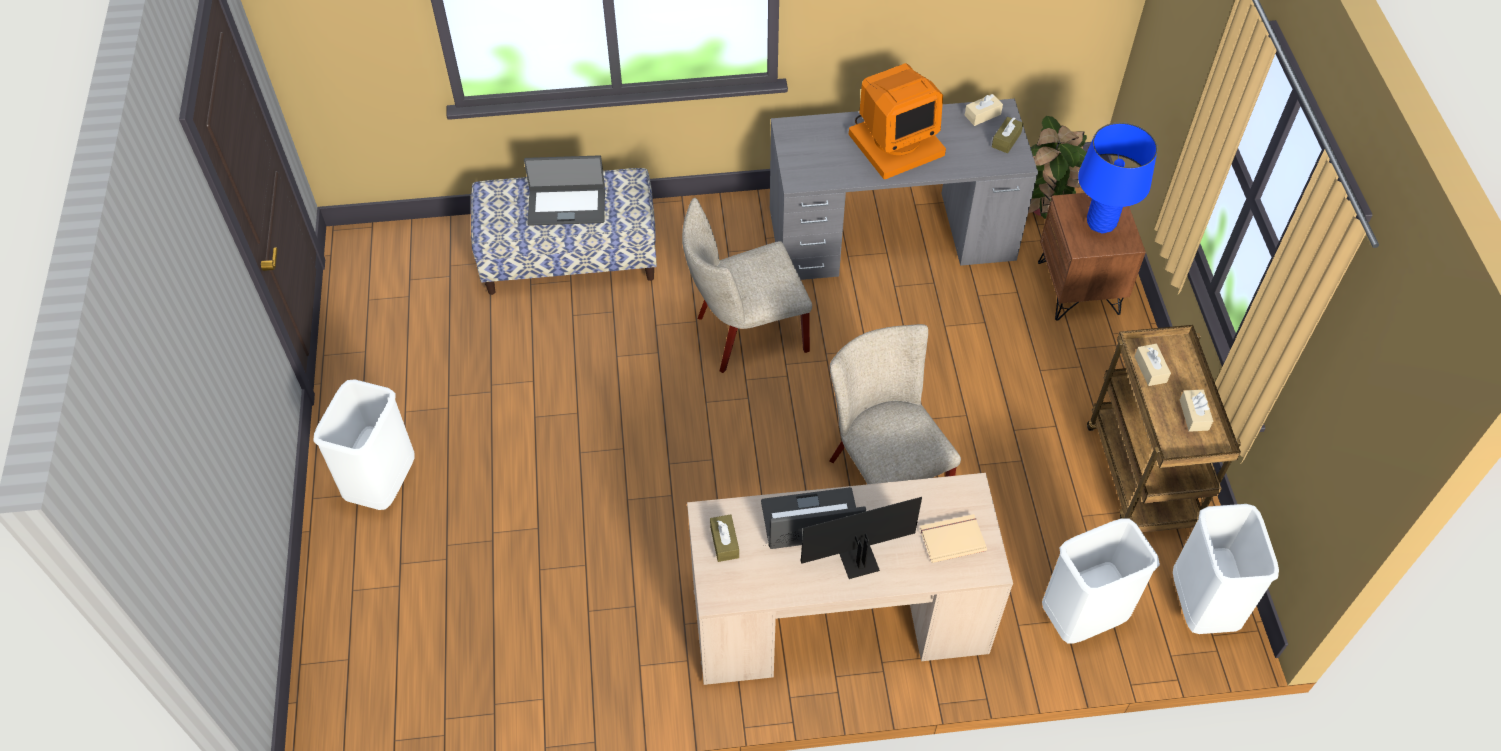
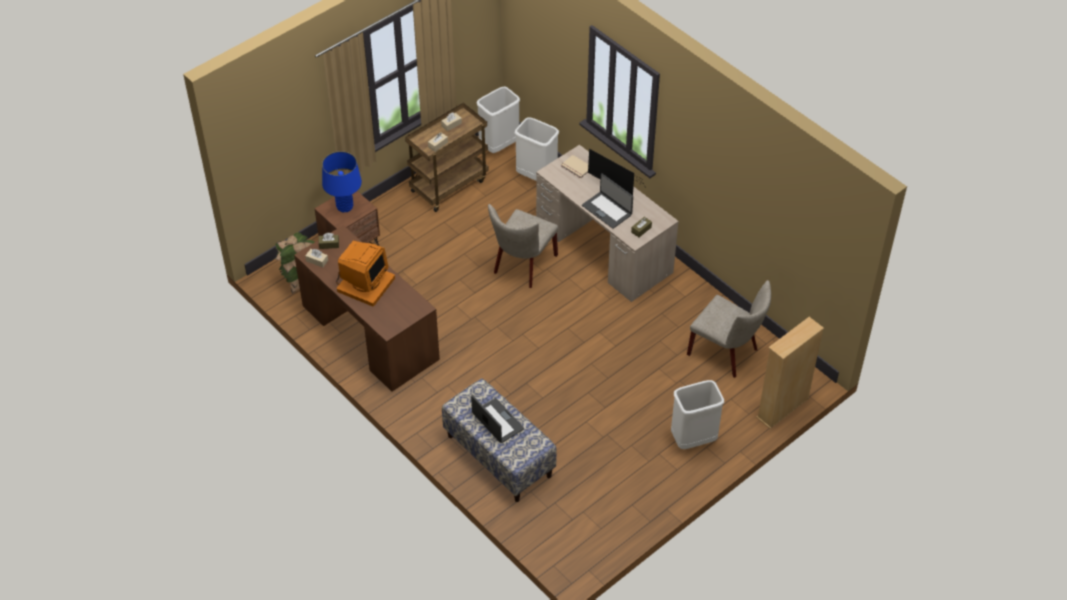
camera: 125 degrees left, 5 degrees down
beige chair [682,198,812,373] -> beige chair moved to [687,280,771,378]
grey desk [770,99,1038,280] -> brown desk [294,225,440,392]
monitor [849,63,946,179] -> monitor turned 90 degrees clockwise [336,240,395,306]
none -> beige bookcase [756,317,824,429]

